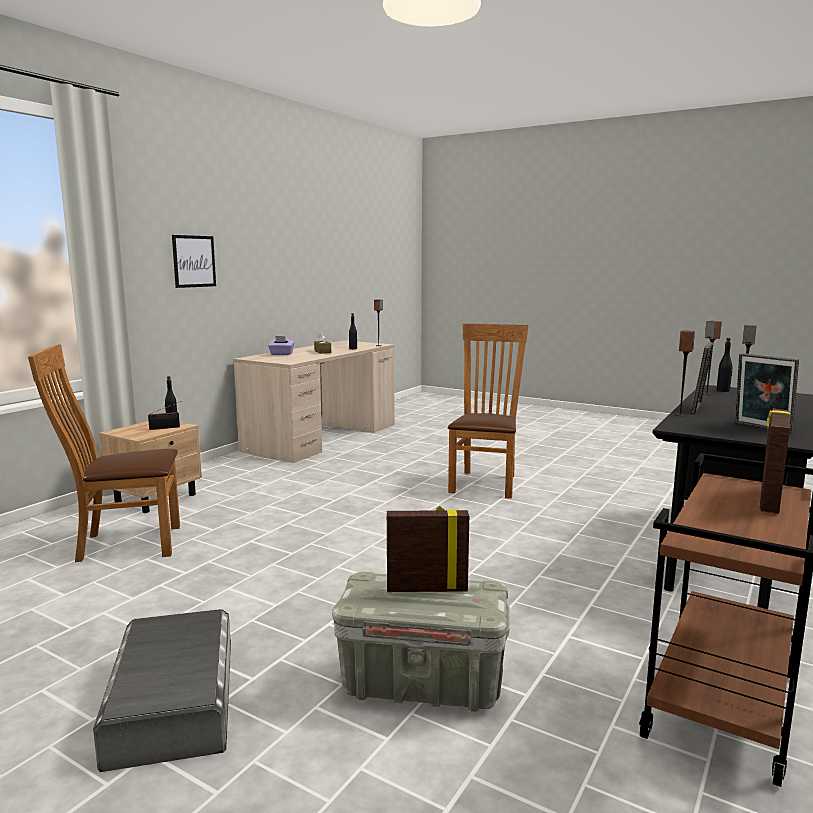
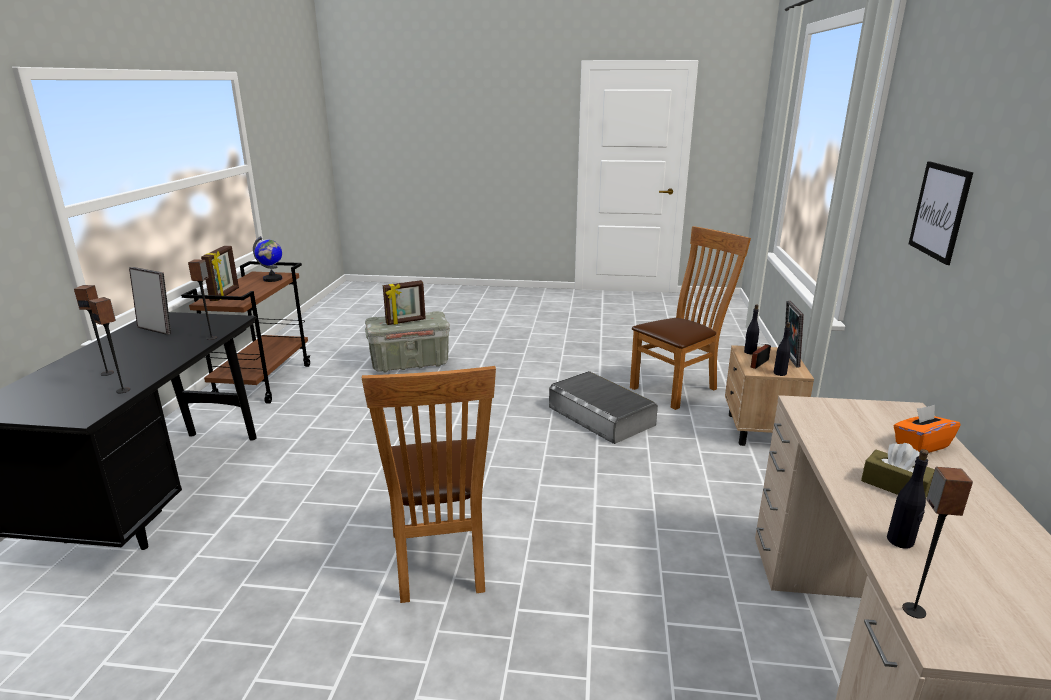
camera: 155 degrees right, 10 degrees up
grey storage box [93,609,231,772] -> grey storage box moved to [549,371,658,444]
purple tissue box [268,336,294,355] -> orange tissue box [894,405,961,453]
picture frame [691,342,714,413] -> picture frame moved to [785,301,804,368]
black bottle [717,338,732,392] -> black bottle moved to [744,304,759,354]
none -> globe [253,236,282,282]

